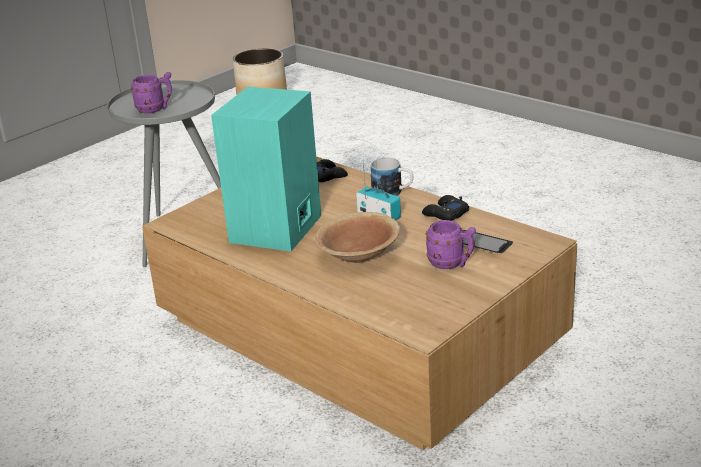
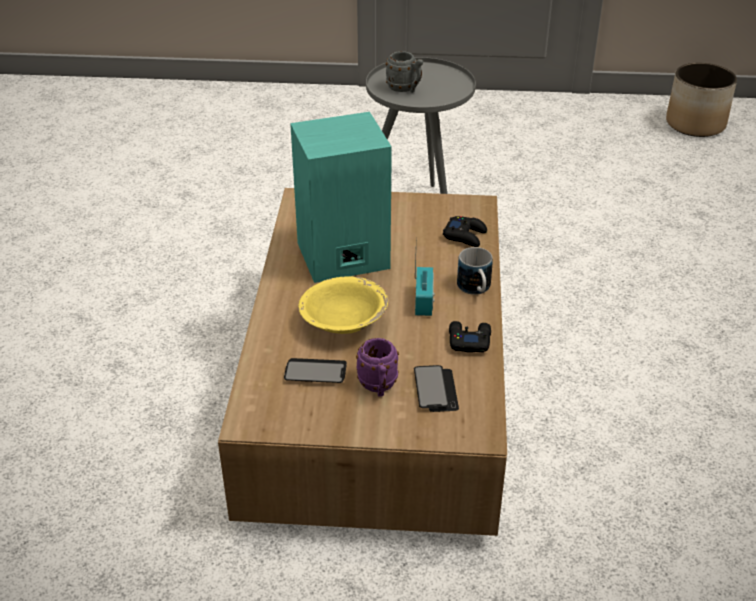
camera: 50 degrees right, 10 degrees up
purple mug [131,72,172,113] -> grey mug [386,51,423,93]
brown bowl [315,212,400,263] -> yellow bowl [298,276,388,334]
none -> phone [284,358,347,383]

